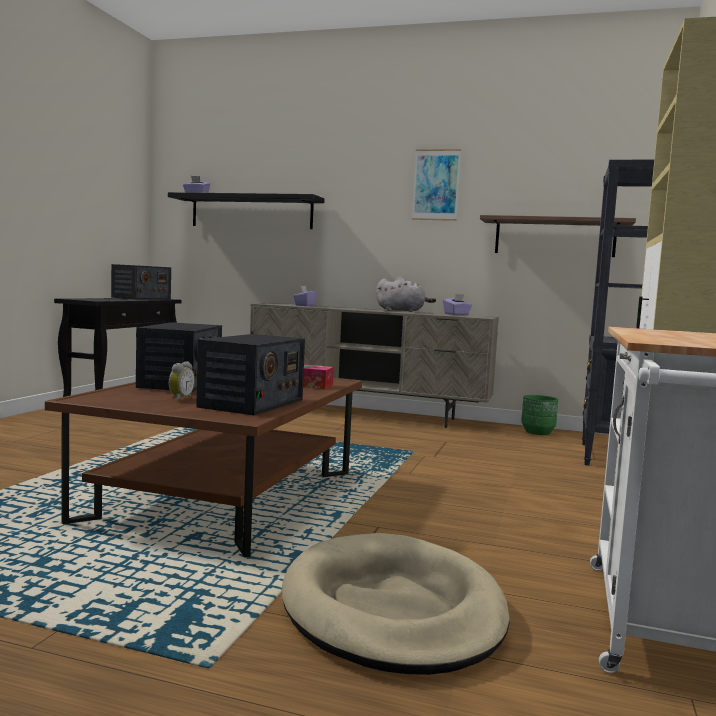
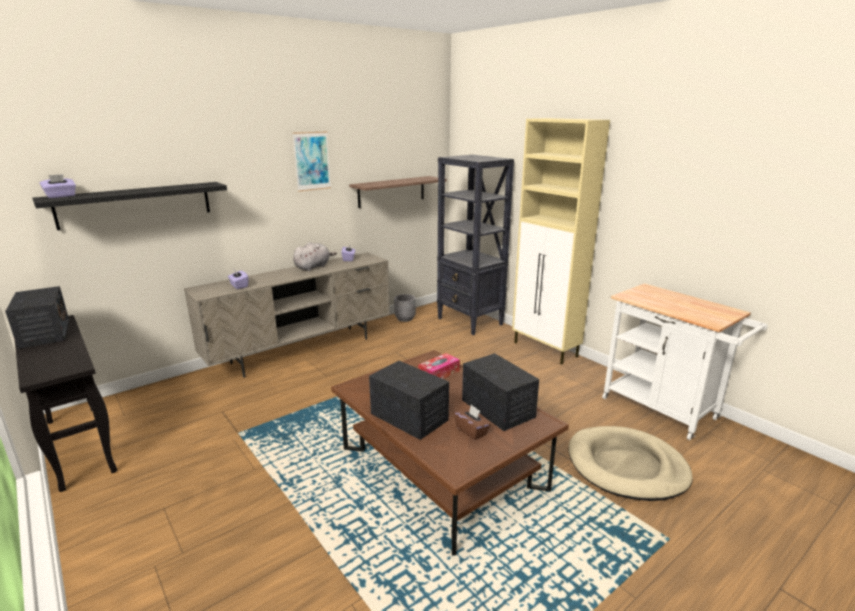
camera: 55 degrees left, 15 degrees up
alarm clock [169,361,195,401] -> brown tissue box [454,405,491,440]
green planter [521,395,558,435] -> grey planter [394,294,416,322]

